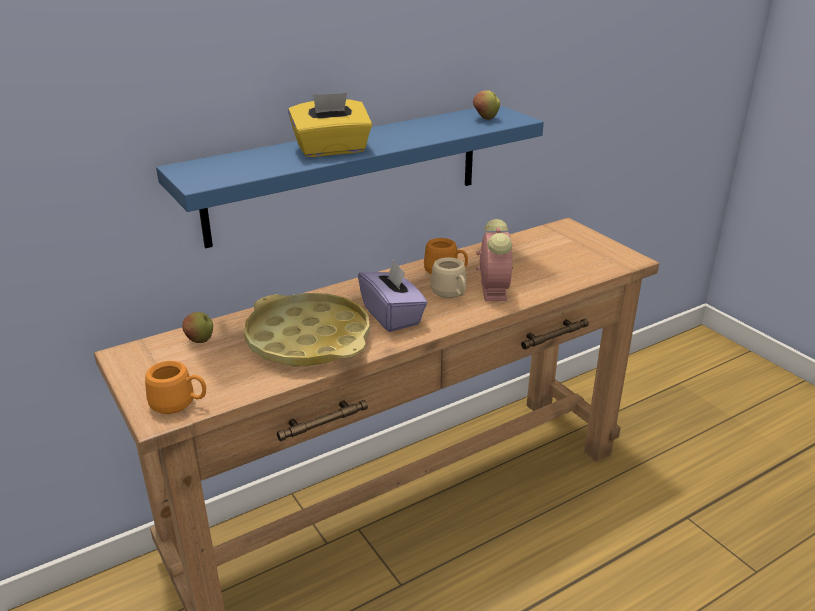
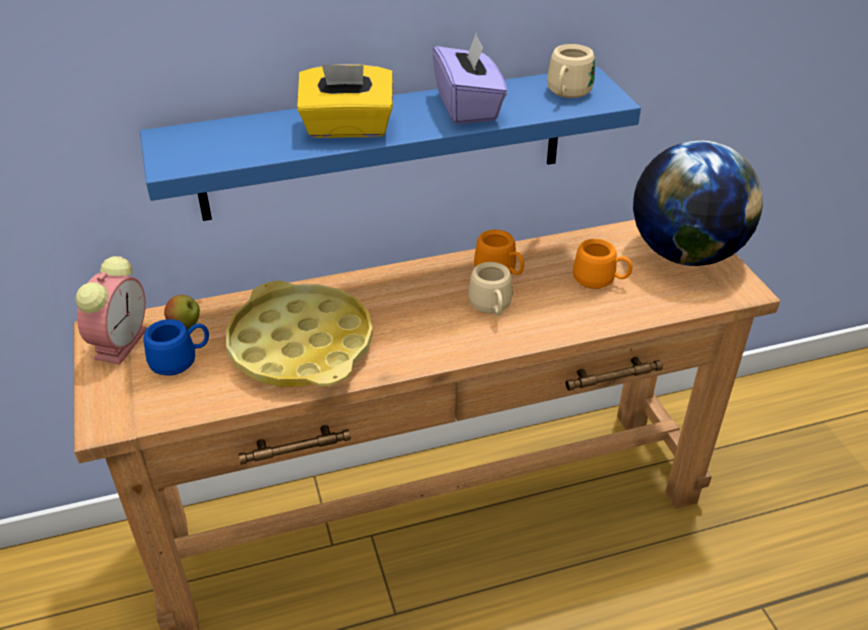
camera: 15 degrees right, 10 degrees up
orange mug [145,361,206,414] -> orange mug moved to [573,239,632,289]
purple tissue box [358,260,427,332] -> purple tissue box moved to [433,33,507,124]
apple [473,90,500,120] -> beige mug [547,44,595,98]
alarm clock [476,219,513,301] -> alarm clock moved to [75,256,147,365]
none -> blue mug [143,319,209,376]
none -> globe [633,140,763,266]

